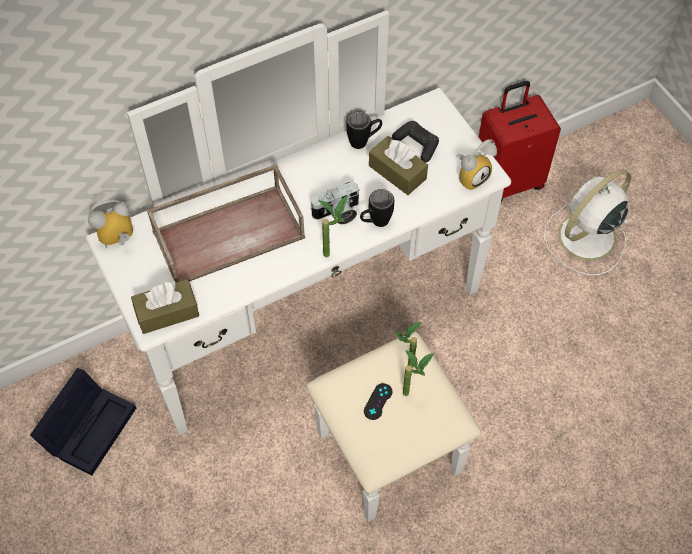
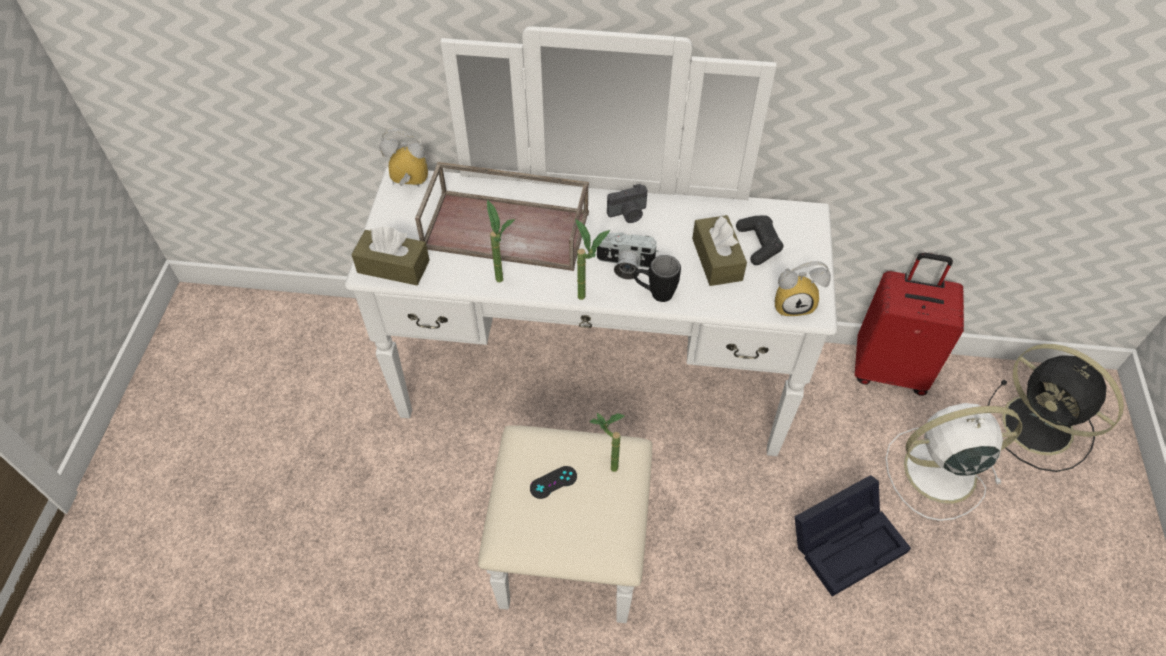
camera: 35 degrees right, 5 degrees down
black storage box [30,368,136,476] -> black storage box moved to [795,475,911,597]
black mug [346,112,382,149] -> none
potted plant [403,350,434,396] -> potted plant moved to [487,200,515,283]
none -> camera [607,184,647,223]
none -> black fan [988,344,1124,472]

